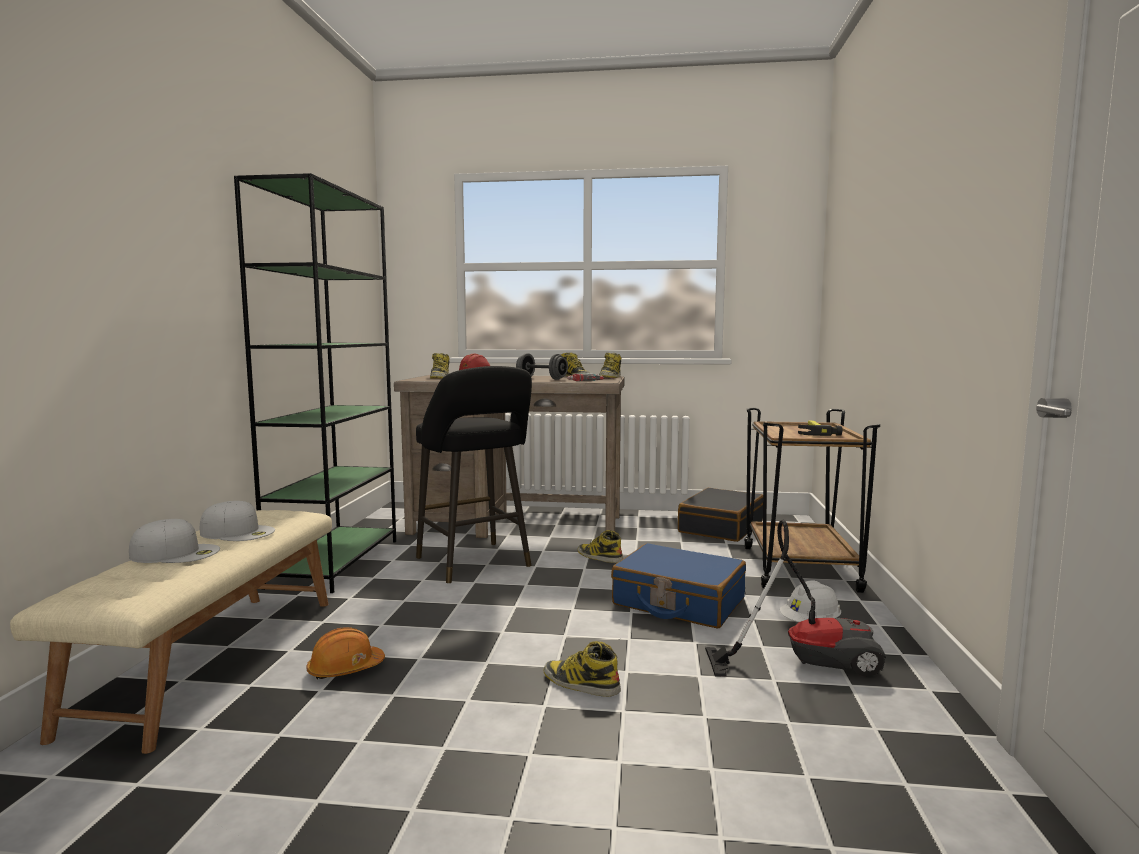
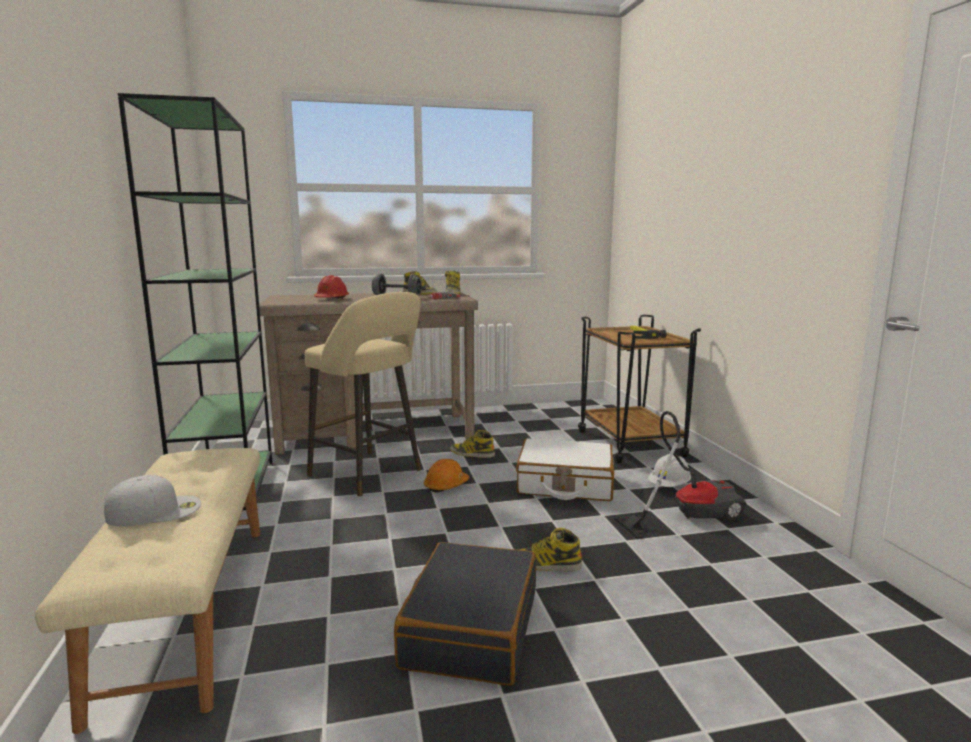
camera: 20 degrees left, 5 degrees up
white cap [200,501,275,541] -> none
orange hard hat [306,627,385,679] -> orange hard hat moved to [424,459,469,493]
black stool [416,366,532,583] -> beige stool [305,292,421,496]
boot [430,353,450,379] -> none
blue suitcase [611,543,746,629] -> white suitcase [516,438,614,501]
black suitcase [678,488,763,542] -> black suitcase moved to [394,542,536,686]

